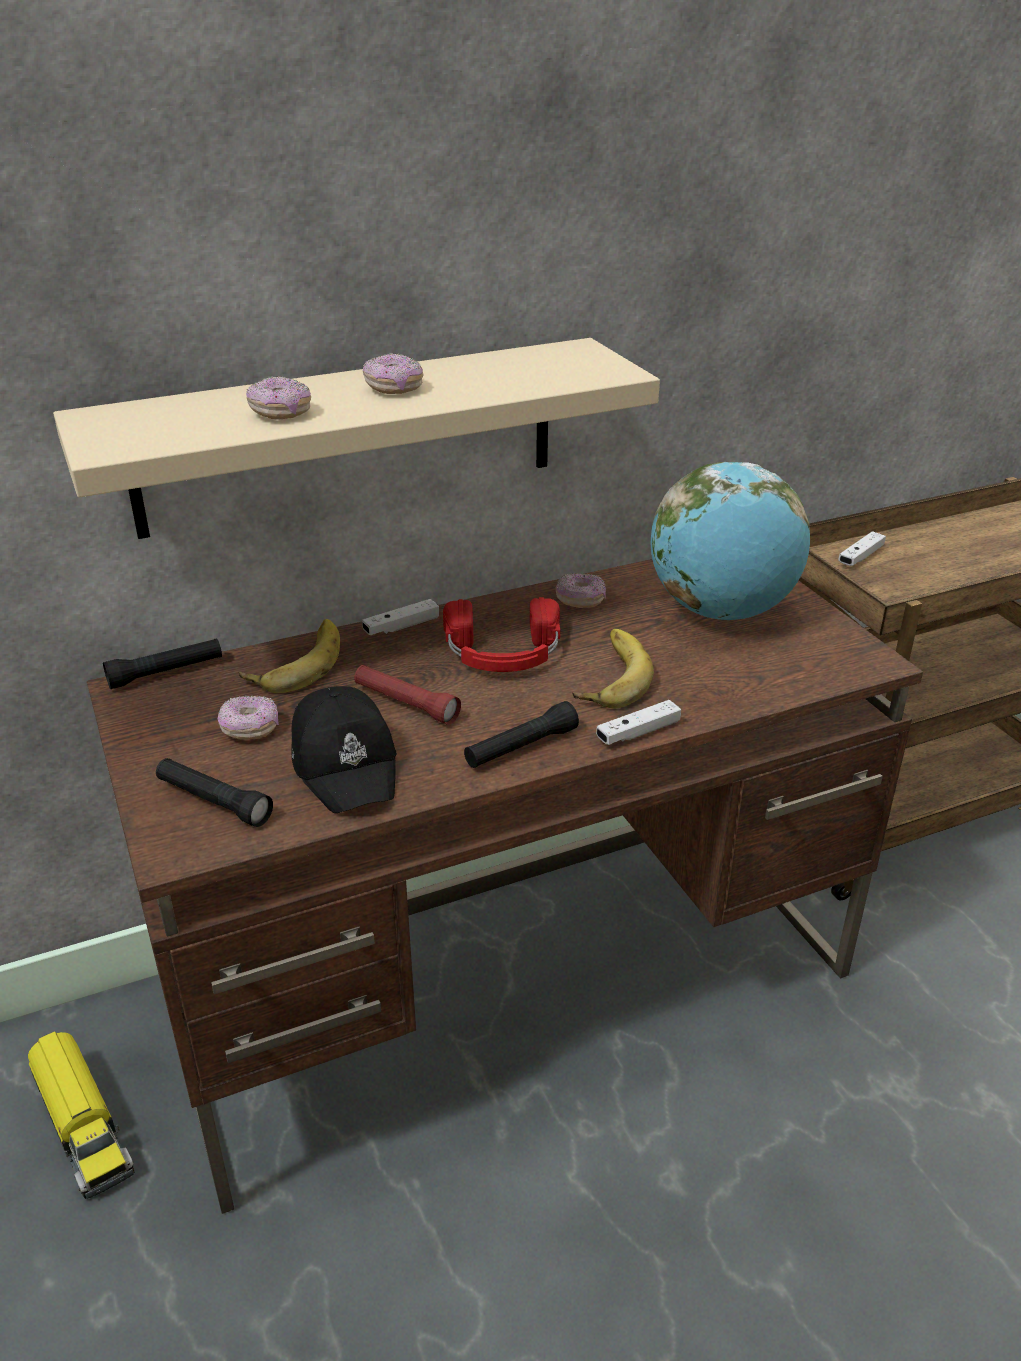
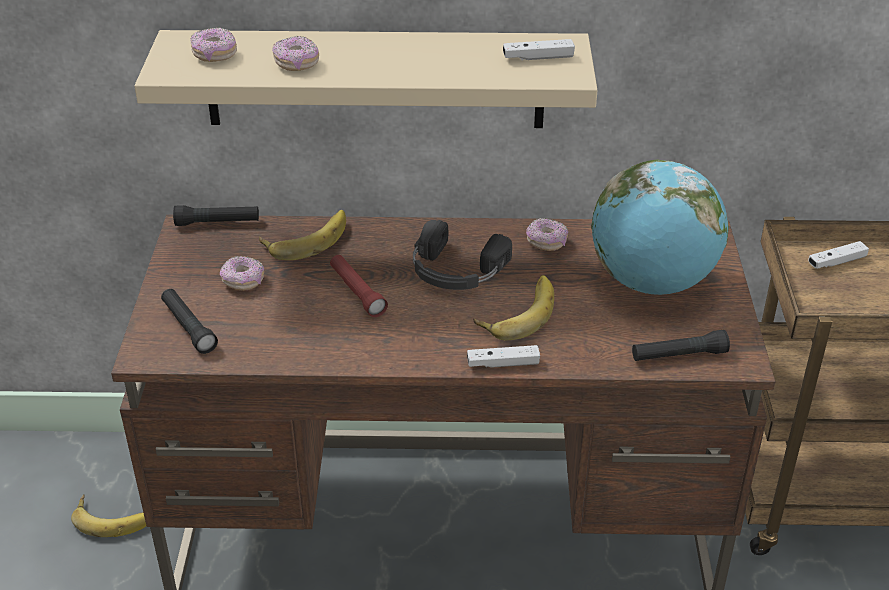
camera: 25 degrees right, 5 degrees up
toy truck [28,1031,134,1199] -> banana [71,495,146,537]
black cap [291,686,397,813] -> none
white game controller [362,599,439,635] -> white game controller moved to [503,39,575,61]
donut [363,353,424,394] -> donut moved to [190,28,237,62]
red headphones [443,597,560,672] -> black headphones [413,220,512,290]
black flashlight [464,701,579,768] -> black flashlight moved to [632,330,730,361]

